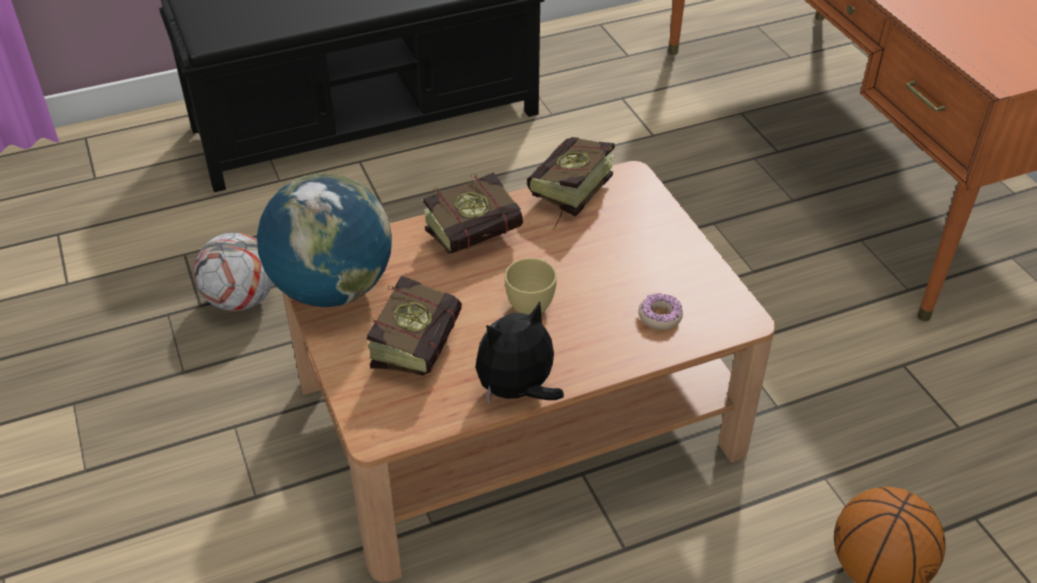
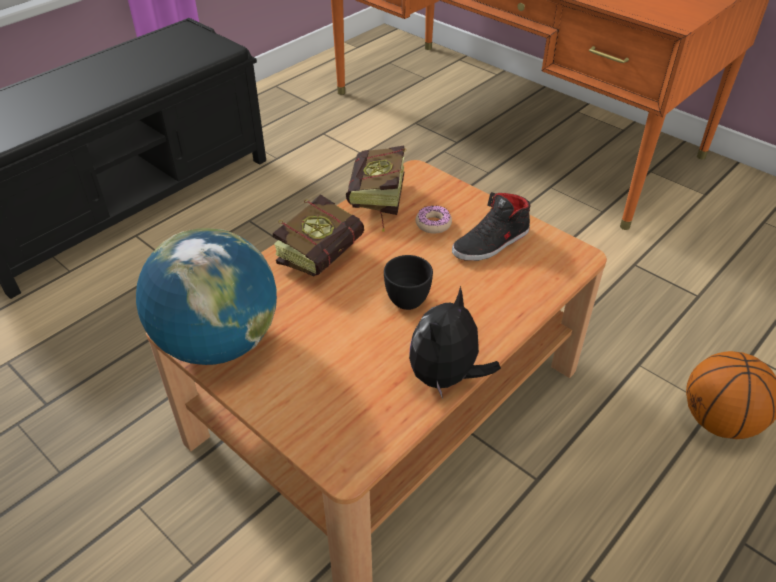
camera: 25 degrees left, 0 degrees up
football [194,232,273,311] -> none
book [367,276,462,376] -> none
yellow cup [505,258,557,315] -> black cup [384,255,433,310]
donut [638,293,683,330] -> donut moved to [416,206,452,233]
none -> black shoe [452,192,530,261]

